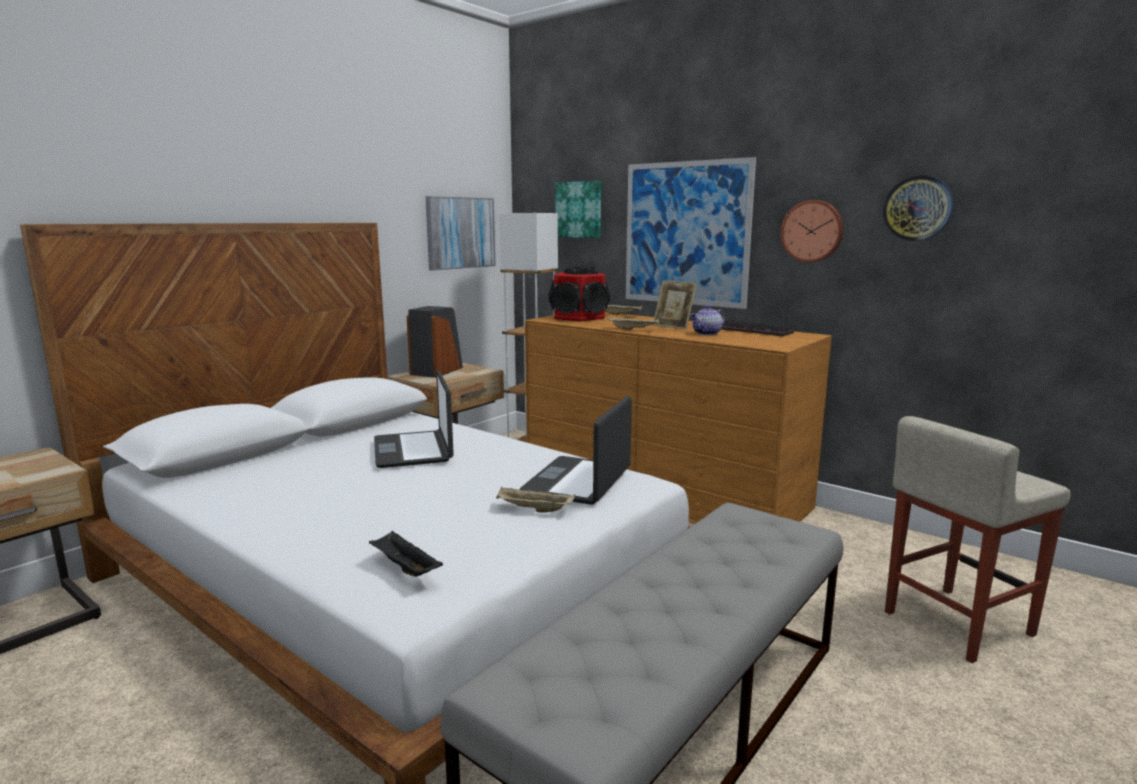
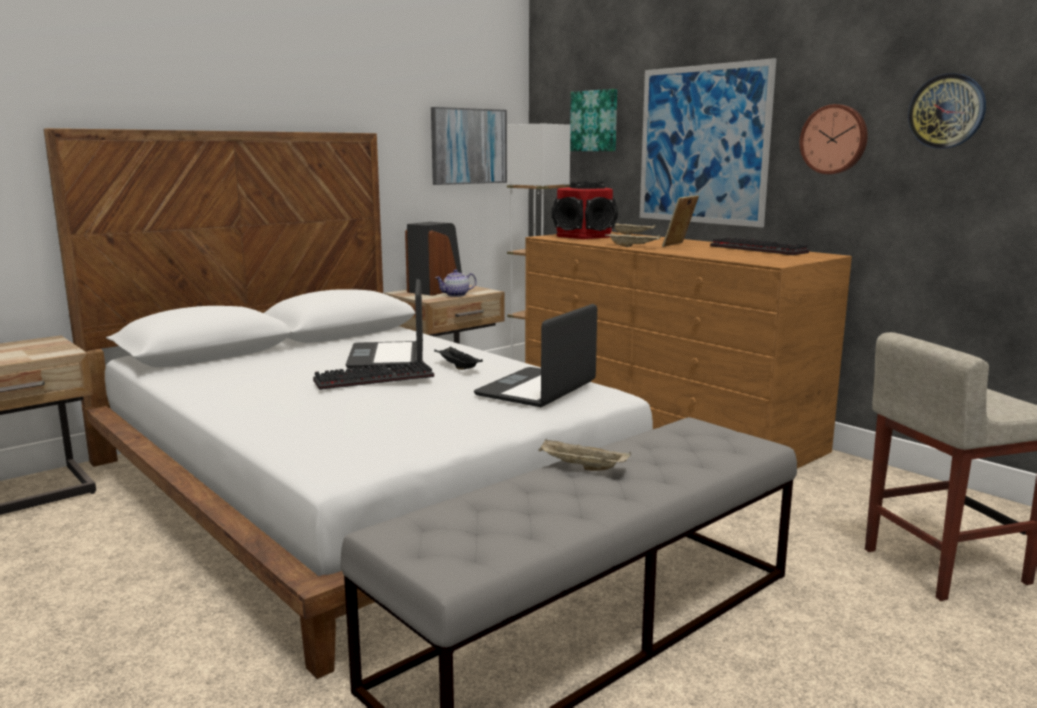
camera: 10 degrees right, 0 degrees up
black tray [369,530,443,577] -> black tray moved to [434,346,483,370]
beige tray [496,487,575,513] -> beige tray moved to [539,439,631,471]
picture frame [653,280,697,330] -> picture frame turned 75 degrees clockwise [662,195,699,247]
teapot [690,305,725,335] -> teapot moved to [435,269,476,297]
none -> keyboard [313,361,434,390]

